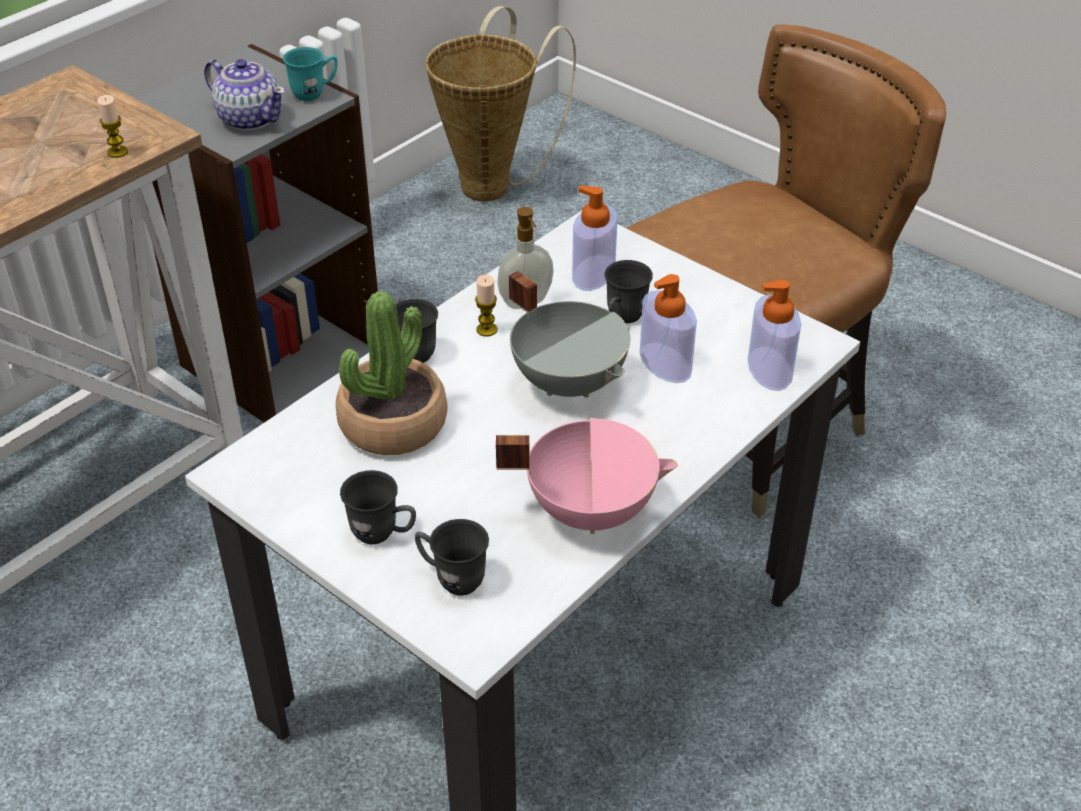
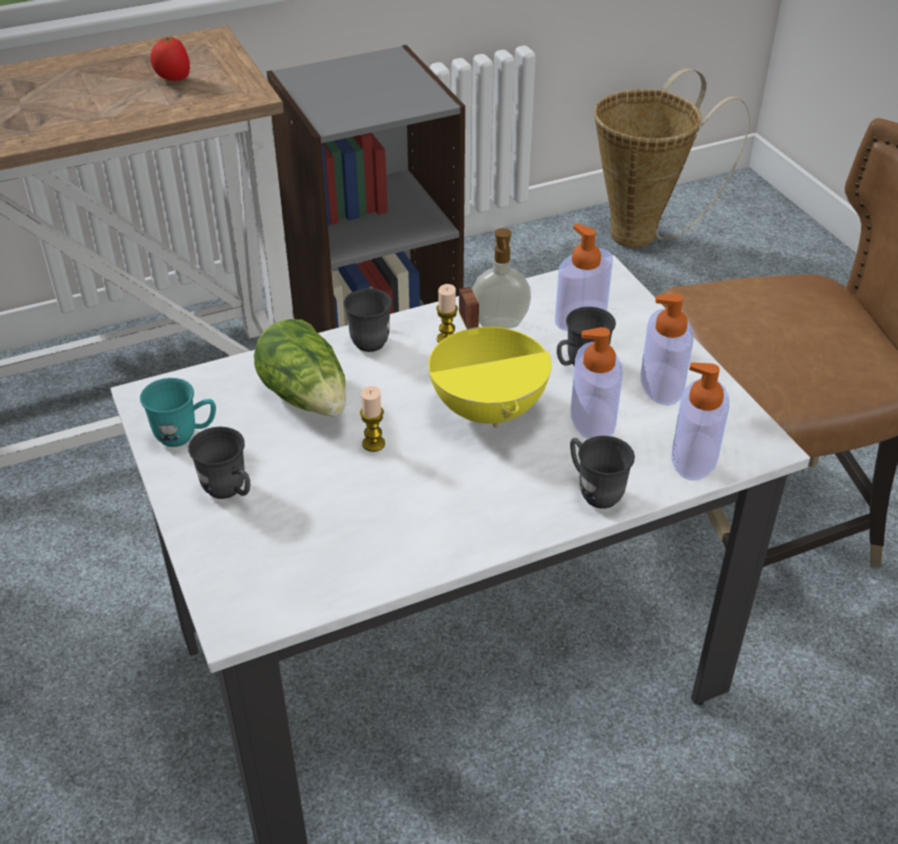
camera: 25 degrees right, 0 degrees up
candle [97,95,128,158] -> candle moved to [360,386,385,452]
teapot [204,59,285,131] -> none
turquoise mug [283,47,337,101] -> turquoise mug moved to [140,378,216,447]
potted plant [336,291,448,455] -> lettuce [254,319,346,416]
grey mug [415,519,489,595] -> grey mug moved to [570,436,635,509]
pink cooking pot [496,418,678,534] -> none
grey cooking pot [509,271,630,398] -> yellow cooking pot [428,287,552,428]
none -> tomato [150,37,190,81]
none -> soap dispenser [641,293,694,406]

